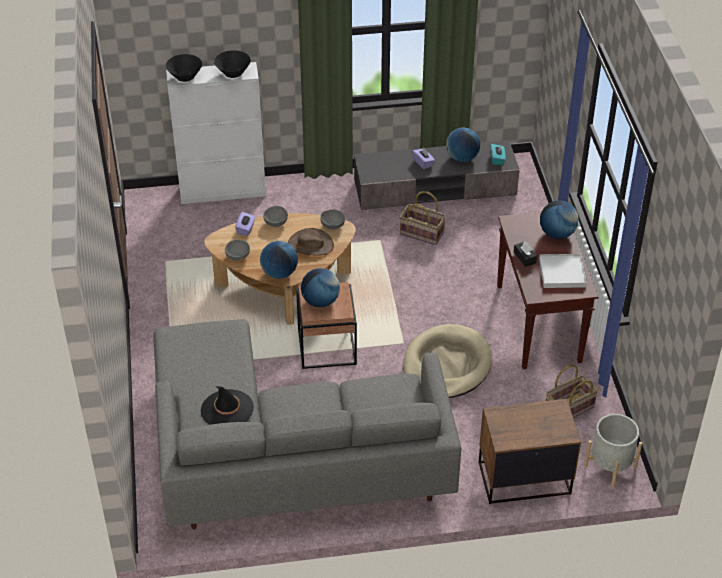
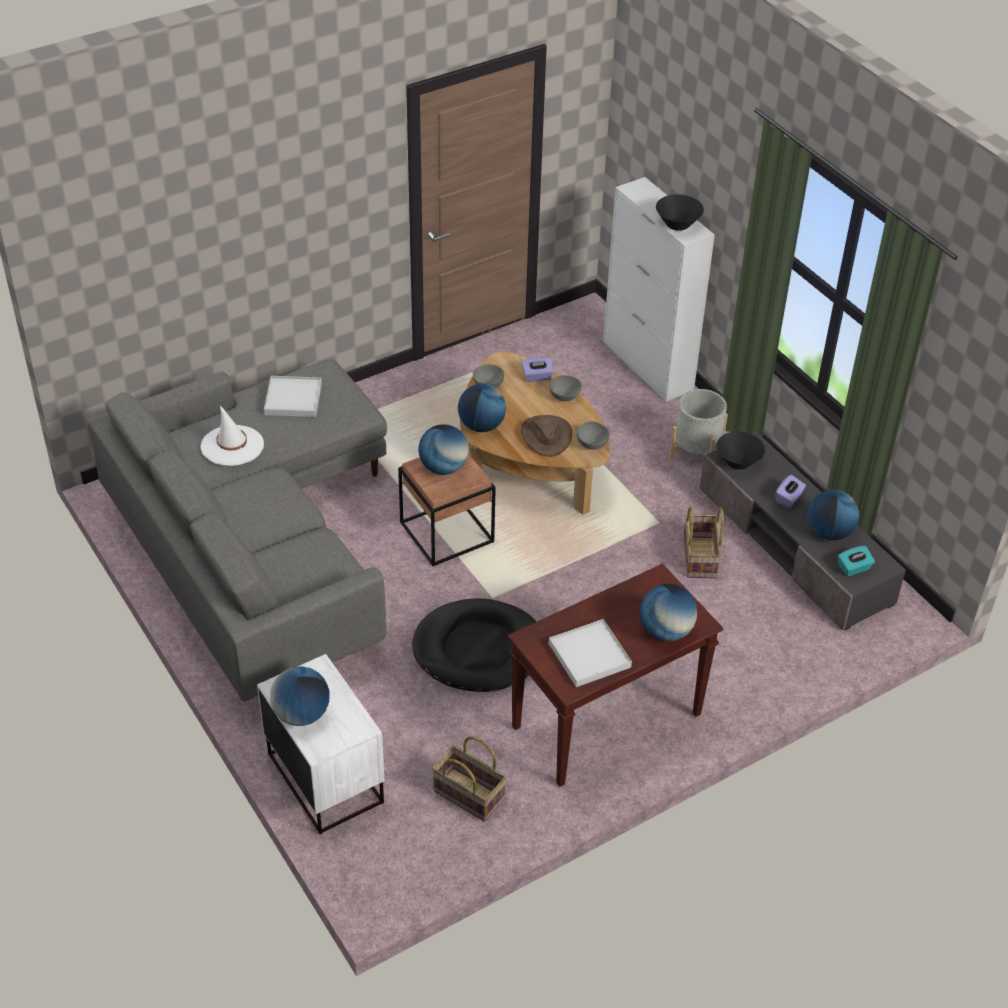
camera: 65 degrees right, 0 degrees up
black bowl [166,54,202,82] -> black bowl moved to [716,431,765,470]
black hat [201,386,254,425] -> white hat [200,406,264,466]
beige dog bed [403,324,492,398] -> black dog bed [412,598,536,692]
brown nightstand [479,399,581,504] -> white nightstand [257,654,385,834]
black tissue box [514,241,537,267] -> none
grey planter [584,414,642,487] -> grey planter moved to [669,389,728,461]
none -> white tray [264,376,322,417]
none -> globe [270,666,329,726]

